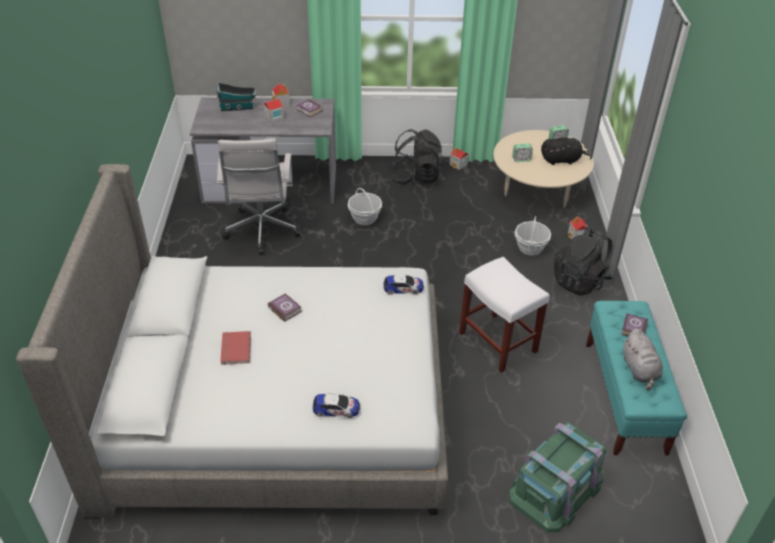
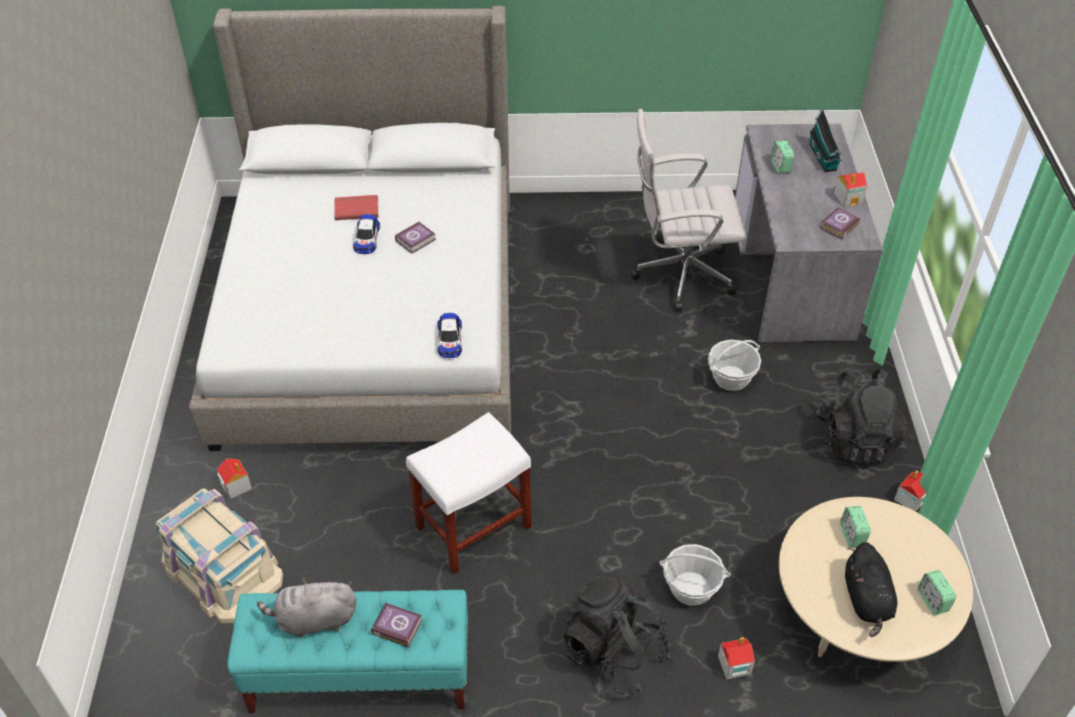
camera: 90 degrees right, 5 degrees up
toy house [264,95,284,123] -> toy house moved to [217,459,252,499]
toy car [313,394,360,418] -> toy car moved to [353,214,380,254]
green storage box [509,422,606,532] -> beige storage box [156,489,283,623]
none -> alarm clock [771,141,794,173]

